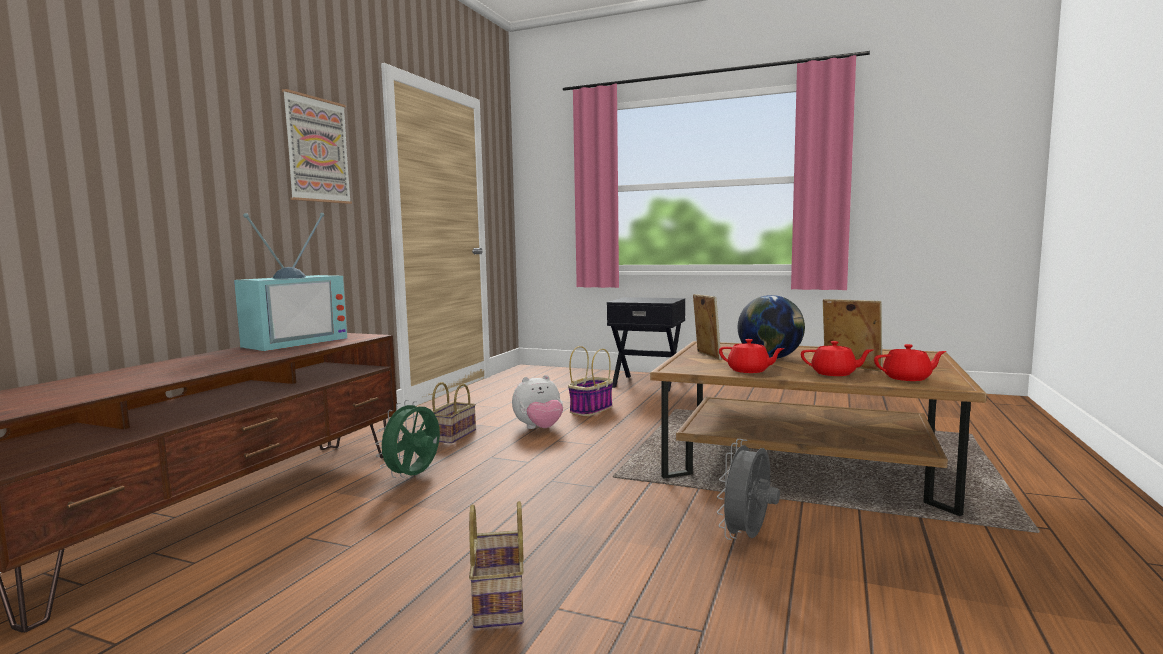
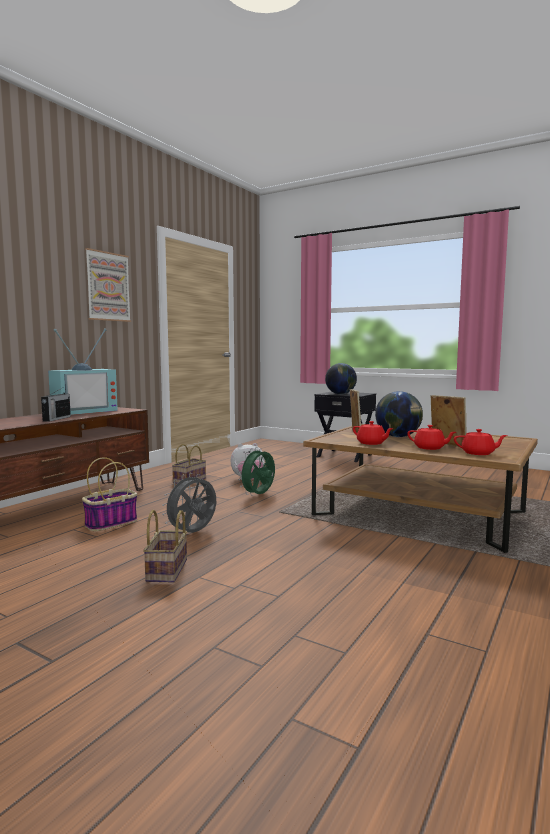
camera: 10 degrees right, 0 degrees up
green fan [375,400,440,478] -> green fan moved to [238,447,275,496]
basket [568,346,613,416] -> basket moved to [82,457,137,531]
grey fan [717,439,780,540] -> grey fan moved to [162,473,216,533]
none -> radio [41,388,71,422]
none -> globe [325,363,357,394]

